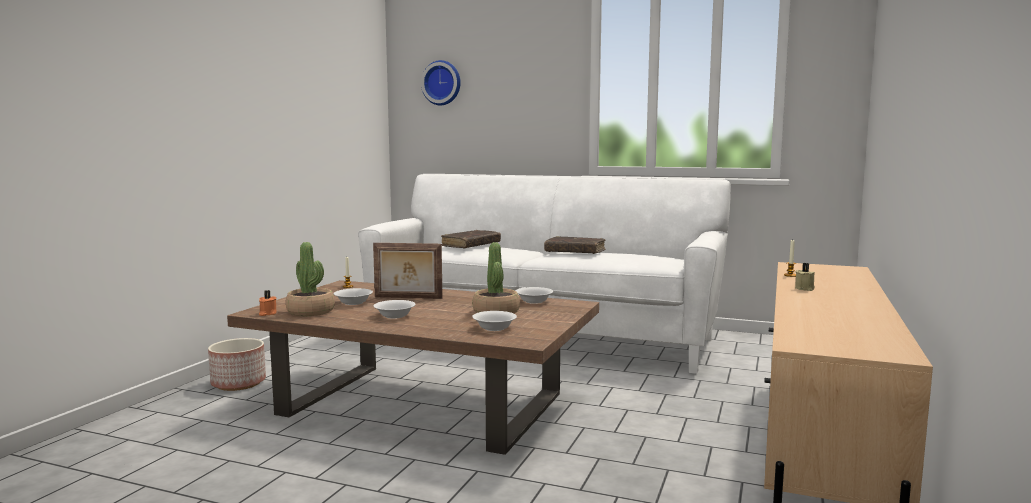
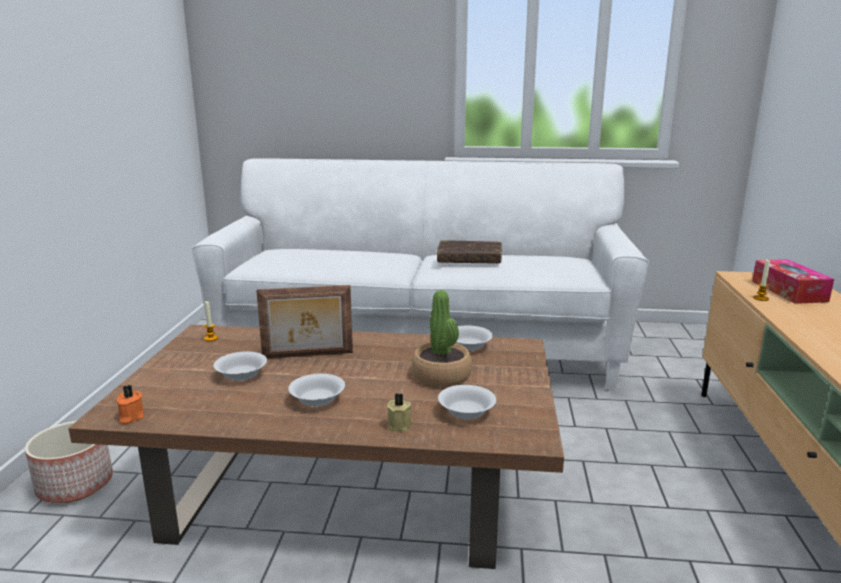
camera: 15 degrees left, 10 degrees up
potted plant [286,242,335,316] -> none
wall clock [421,60,461,105] -> none
brown book [441,230,501,249] -> none
beige candle [795,263,815,291] -> beige candle moved to [387,393,413,432]
none -> tissue box [752,259,834,304]

